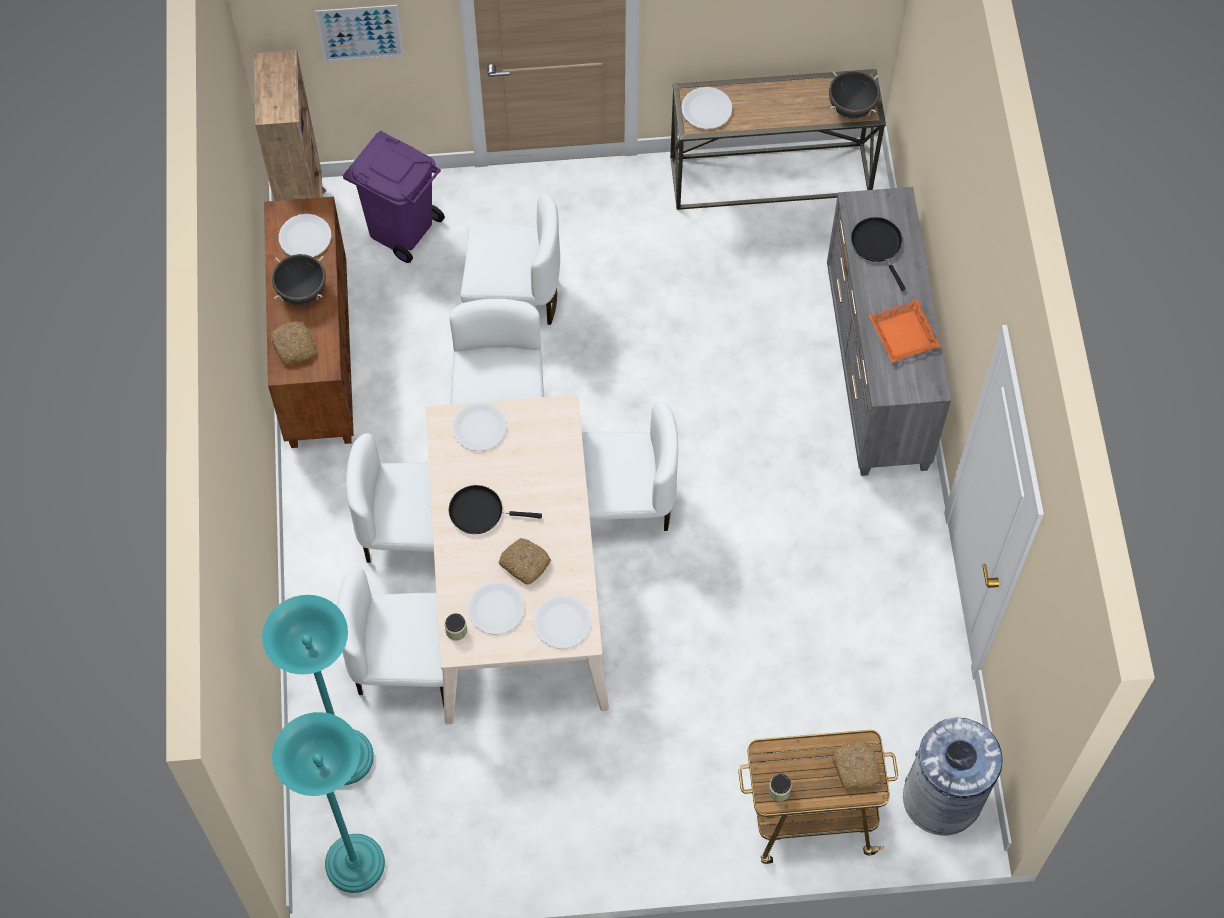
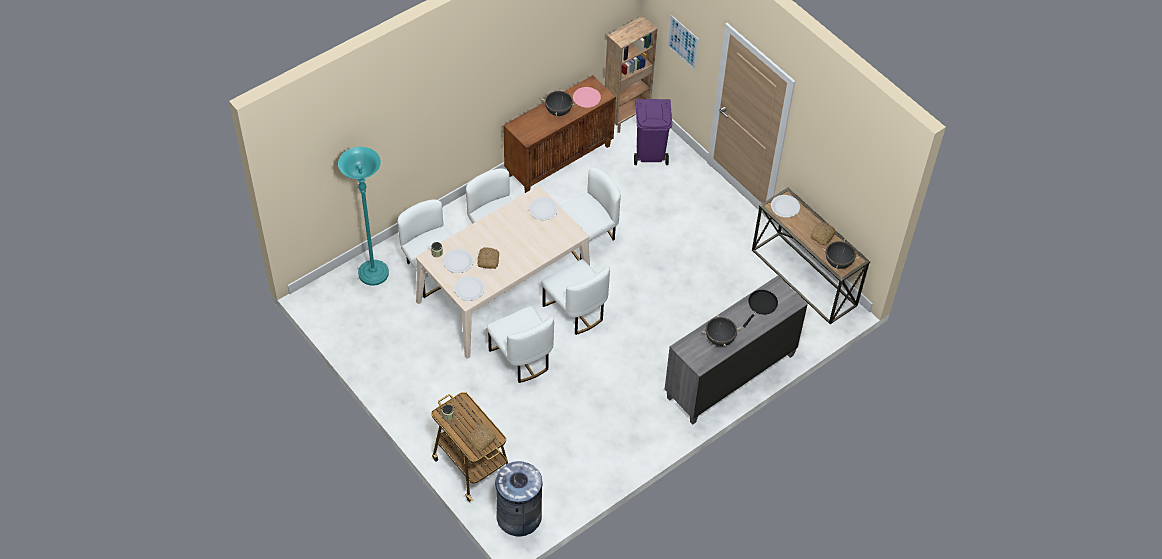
camera: 55 degrees right, 10 degrees down
bread [271,321,316,365] -> bread moved to [811,222,836,246]
turquoise floor lamp [272,712,385,893] -> none
white plate [279,214,331,257] -> pink plate [573,87,601,108]
black frying pan [449,485,542,534] -> none
white chair [460,193,560,325] -> white chair moved to [487,306,554,383]
orange tray [869,299,941,362] -> black cooking pot [702,314,741,347]

